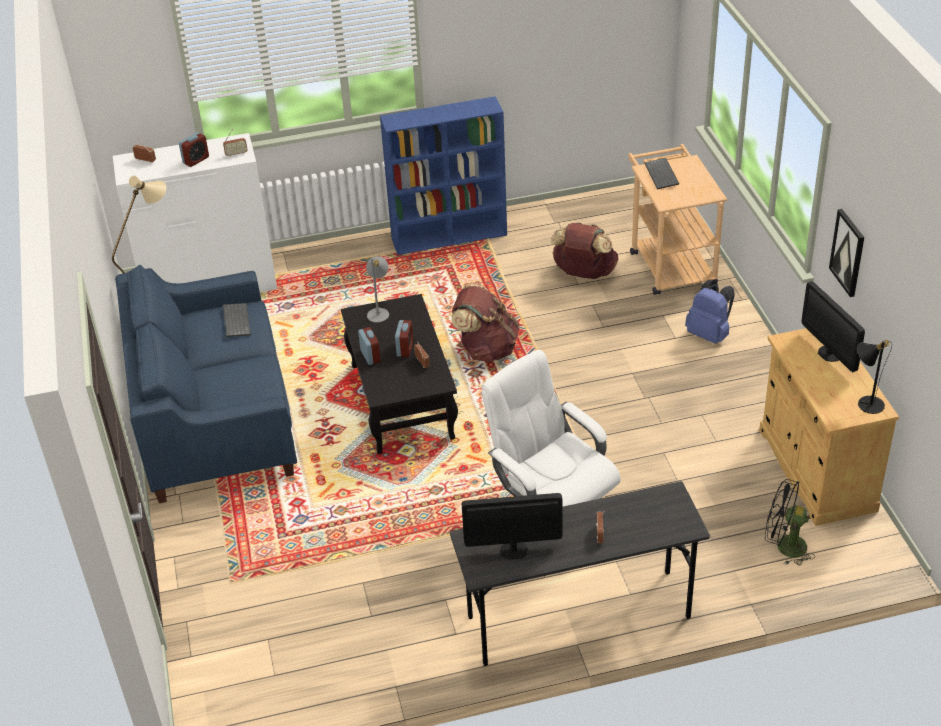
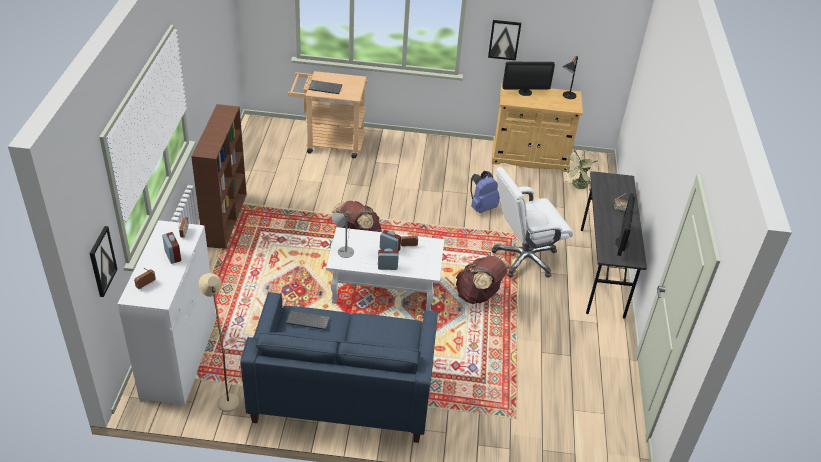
camera: 75 degrees left, 0 degrees up
black coffee table [341,294,458,454] -> white coffee table [326,227,444,311]
blue bookcase [380,96,507,255] -> brown bookcase [191,104,247,249]
brown backpack [551,222,618,279] -> brown backpack moved to [456,256,511,304]
blue backpack [685,279,735,344] -> blue backpack moved to [470,171,500,213]
black fan [765,479,815,566] -> green fan [563,149,599,191]
none -> picture [89,226,118,297]

